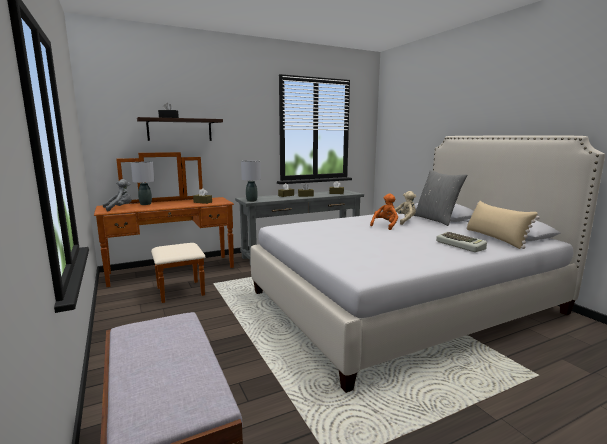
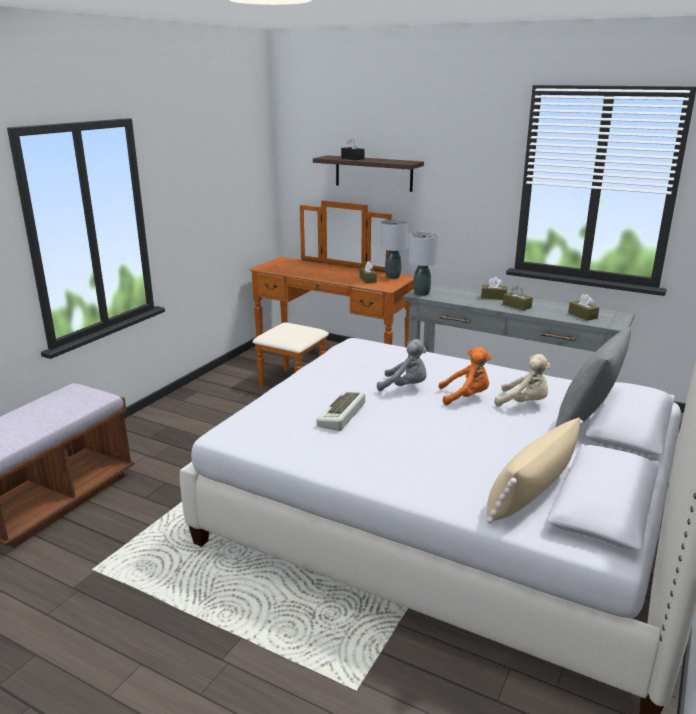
camera: 55 degrees right, 10 degrees up
grey plush toy [103,179,132,211] -> grey plush toy moved to [377,339,427,391]
grey table lamp [131,162,155,205] -> grey table lamp moved to [380,220,408,279]
keyboard [436,232,487,252] -> keyboard moved to [317,392,365,431]

